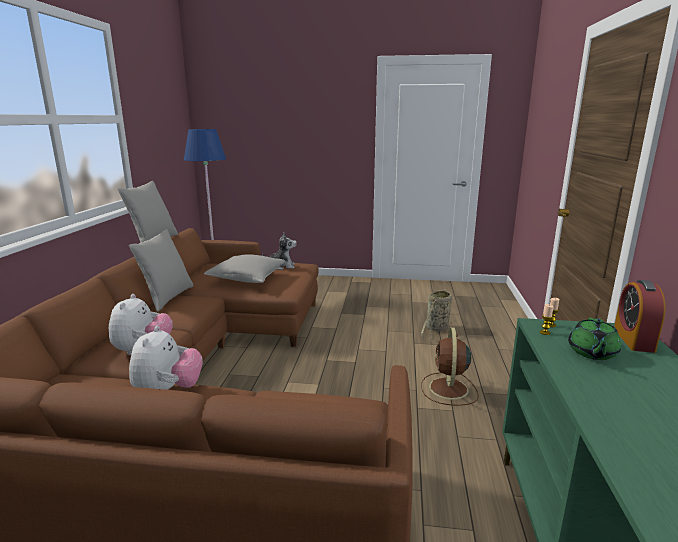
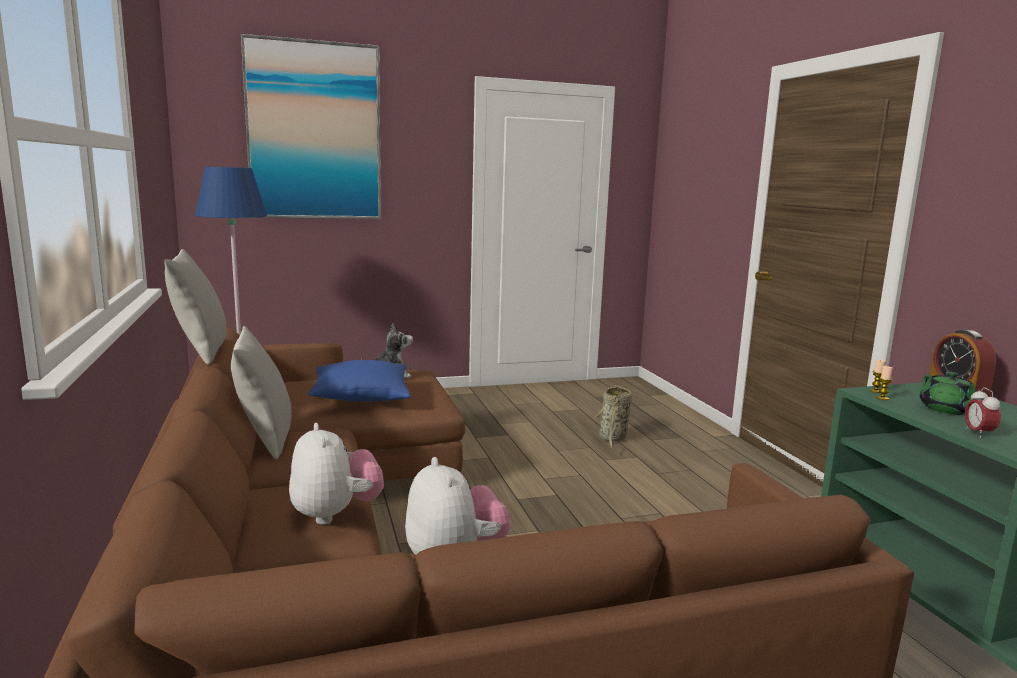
camera: 25 degrees left, 5 degrees down
grey pillow [204,254,285,283] -> blue pillow [308,360,411,402]
brown fan [421,327,479,406] -> none
none -> picture [241,34,381,219]
none -> alarm clock [965,388,1001,438]

